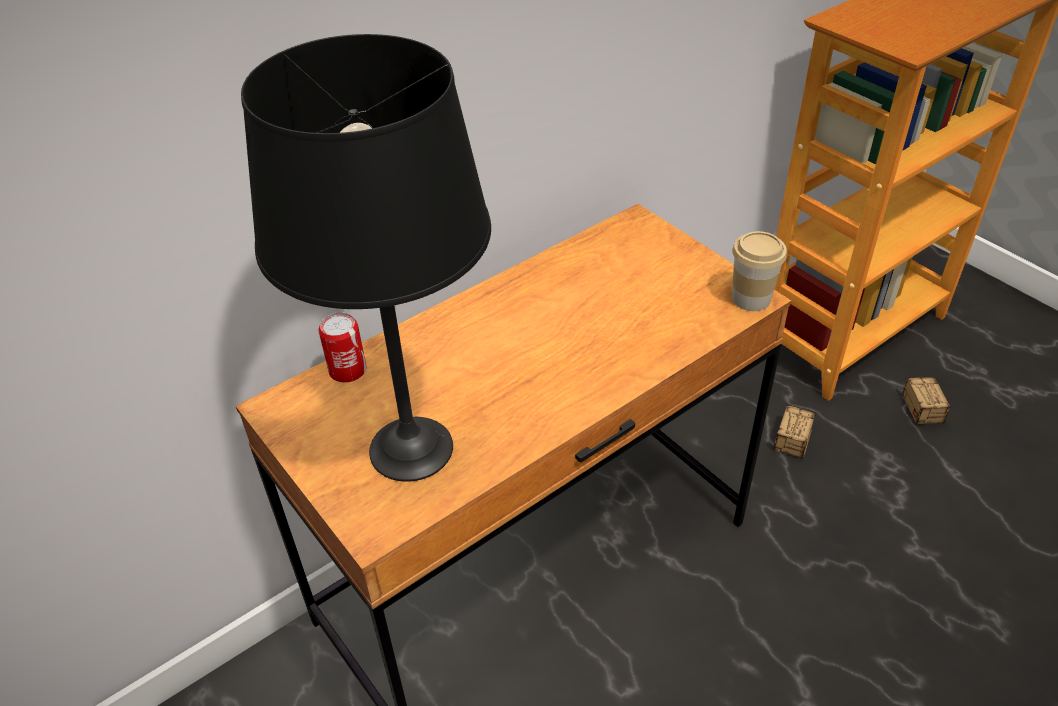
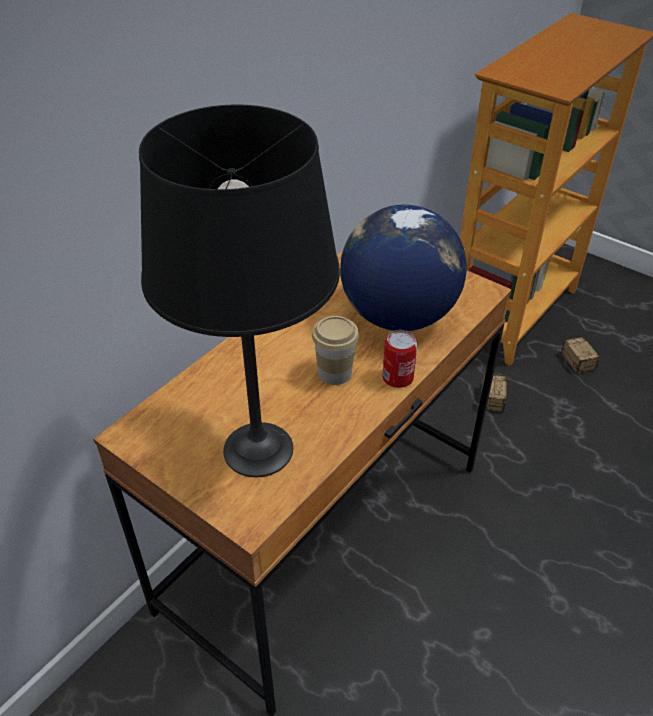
camera: 15 degrees left, 0 degrees up
can [319,312,366,383] -> can moved to [383,330,418,388]
cup [732,231,787,311] -> cup moved to [312,316,359,385]
none -> globe [340,205,467,331]

